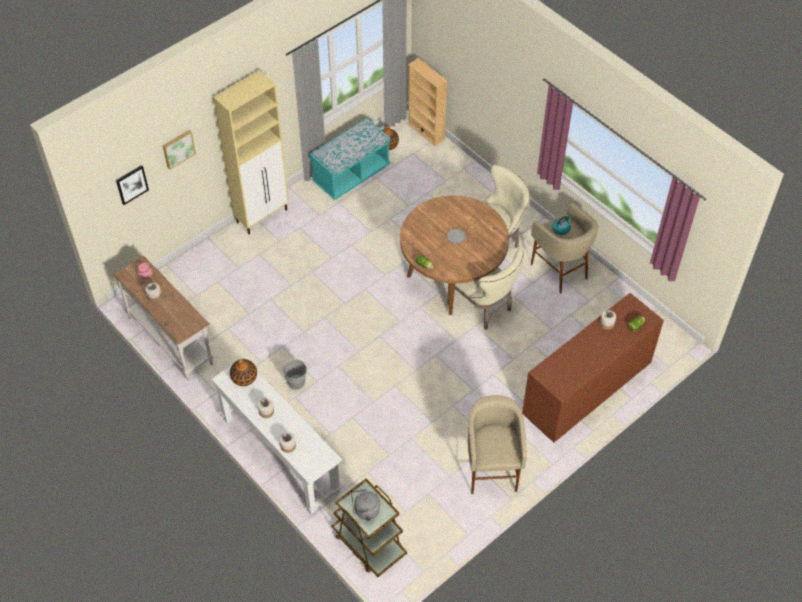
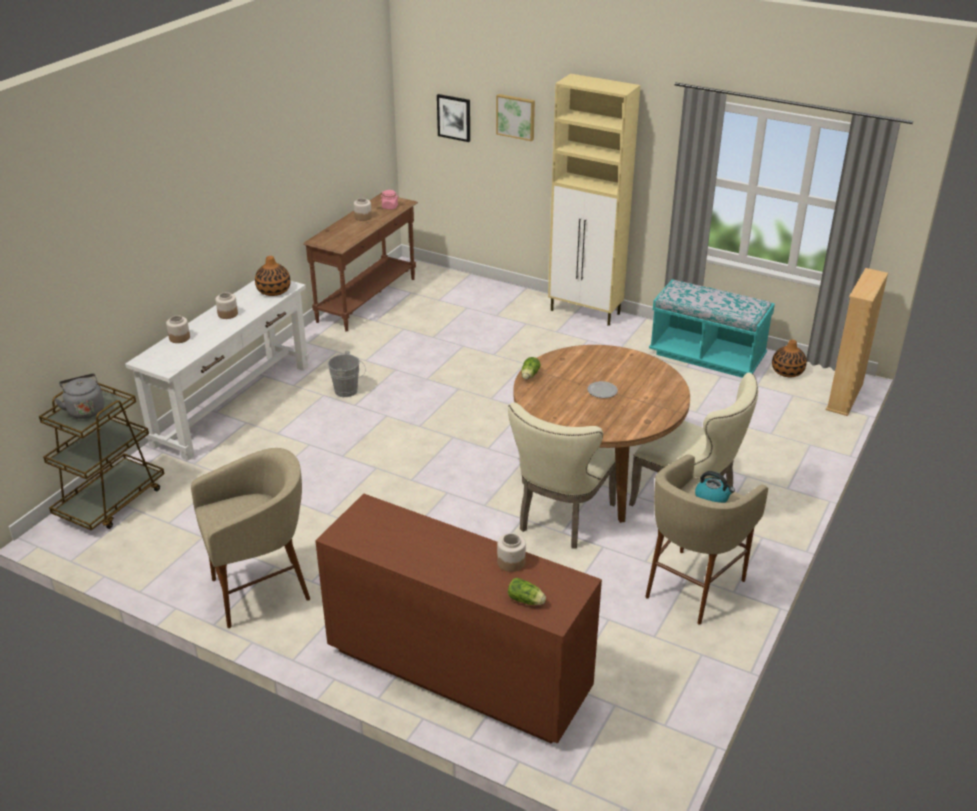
camera: 70 degrees right, 20 degrees down
white console table [113,256,213,381] -> brown console table [303,193,418,332]

